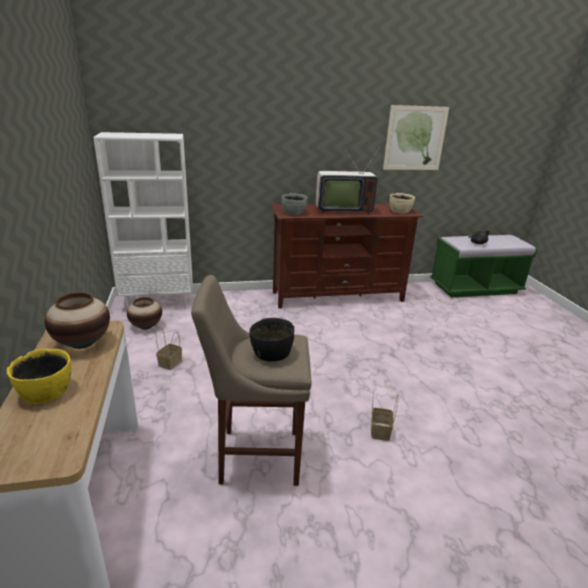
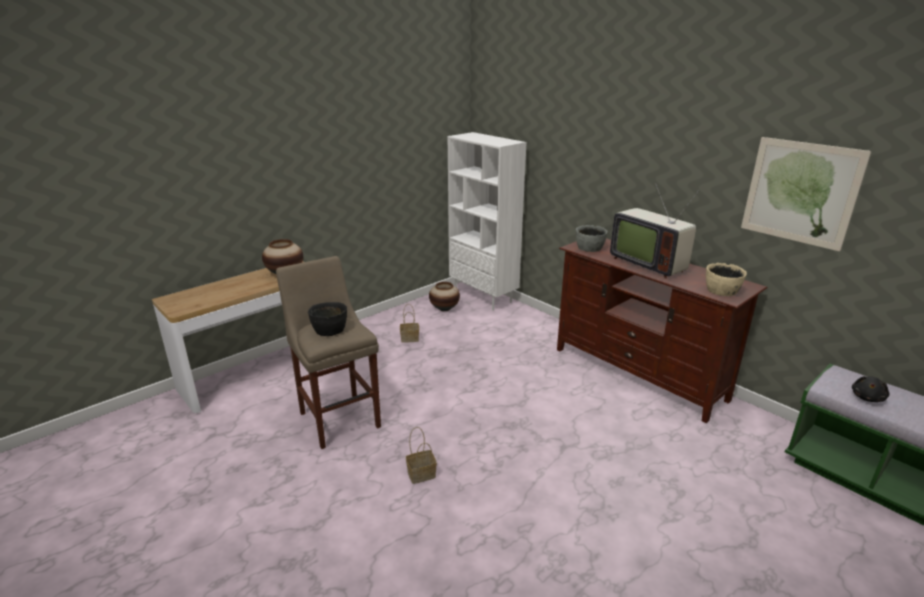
camera: 60 degrees right, 0 degrees up
yellow bowl [7,349,71,404] -> none

